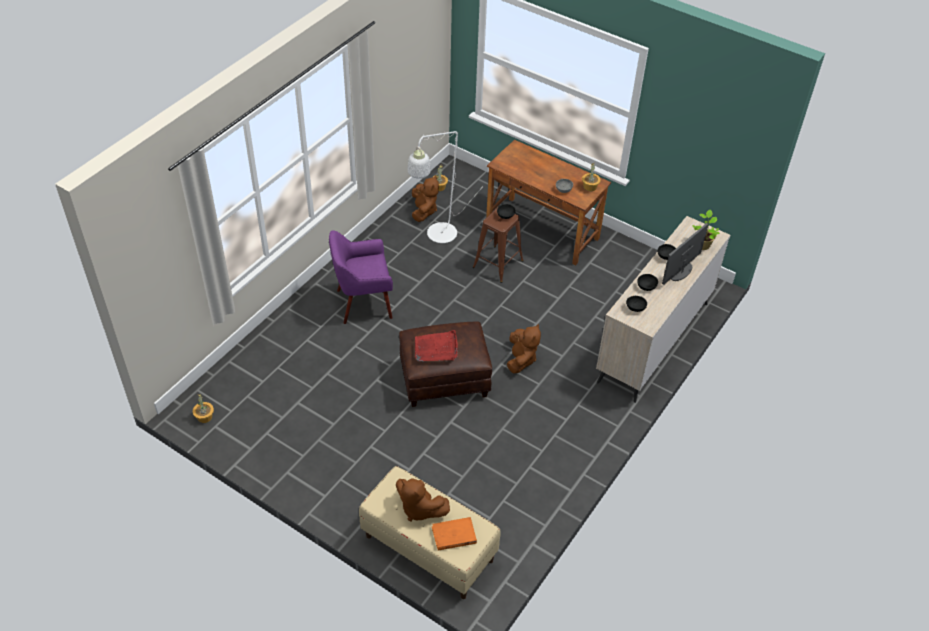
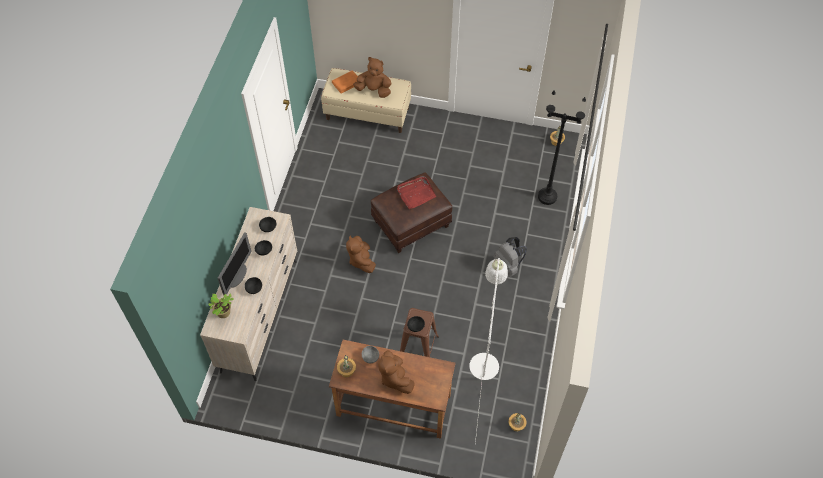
camera: 160 degrees right, 10 degrees up
purple armchair [329,231,393,324] -> grey backpack [494,237,527,277]
brown plush toy [412,175,439,222] -> brown plush toy moved to [378,350,415,394]
none -> black floor lamp [538,90,586,205]

